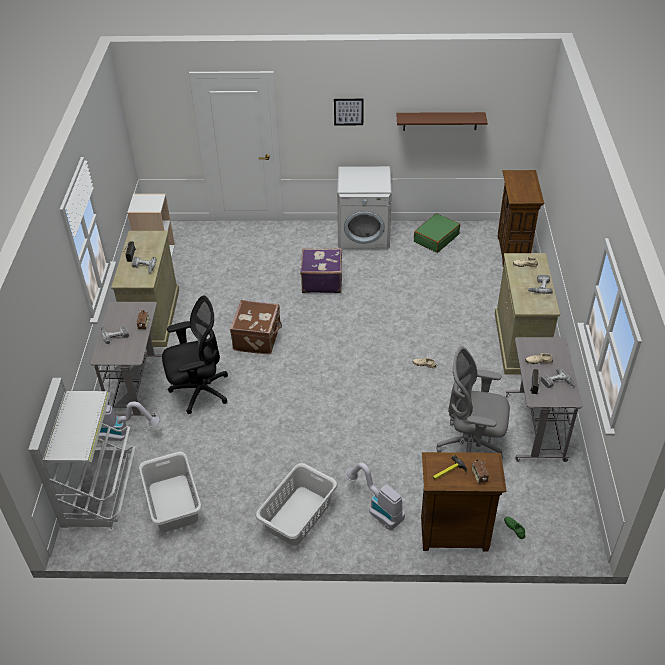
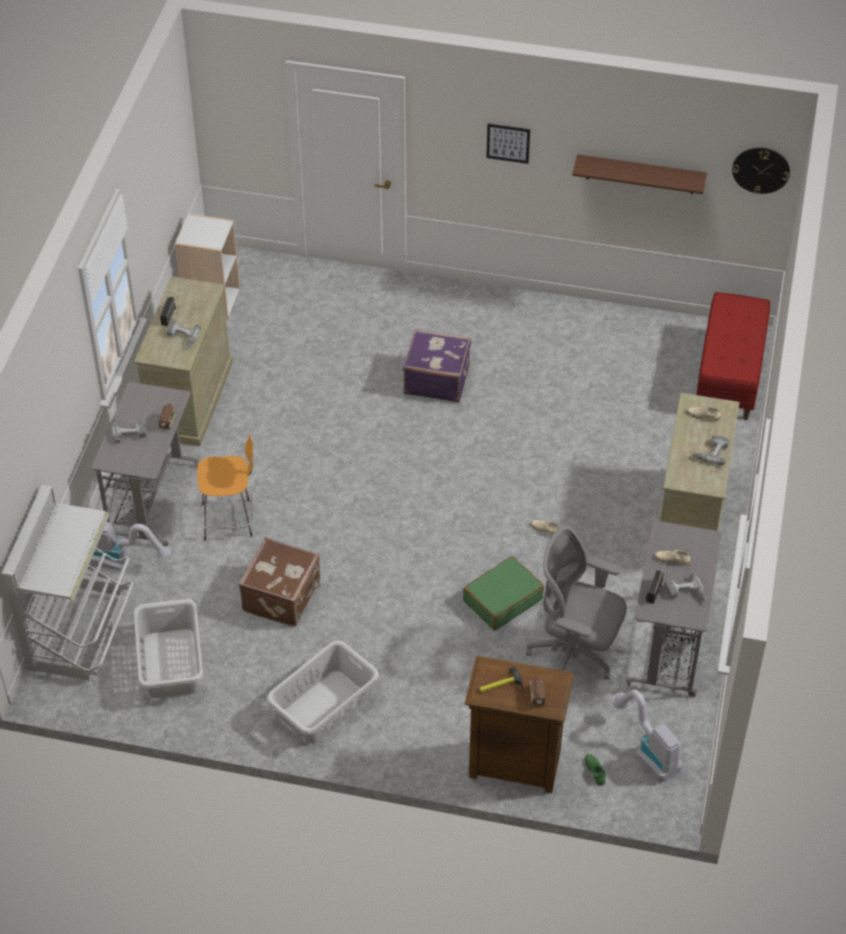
camera: 10 degrees right, 5 degrees up
black office chair [162,296,228,414] -> orange stool [197,433,253,541]
brown suitcase [230,300,282,354] -> brown suitcase moved to [239,537,321,626]
white washing machine [337,166,392,249] -> none
vacuum cleaner [345,462,405,530] -> vacuum cleaner moved to [613,689,682,782]
green suitcase [414,213,460,253] -> green suitcase moved to [463,556,544,631]
brown cabinet [498,170,544,267] -> red bench [696,292,770,420]
none -> wall clock [732,148,790,194]

